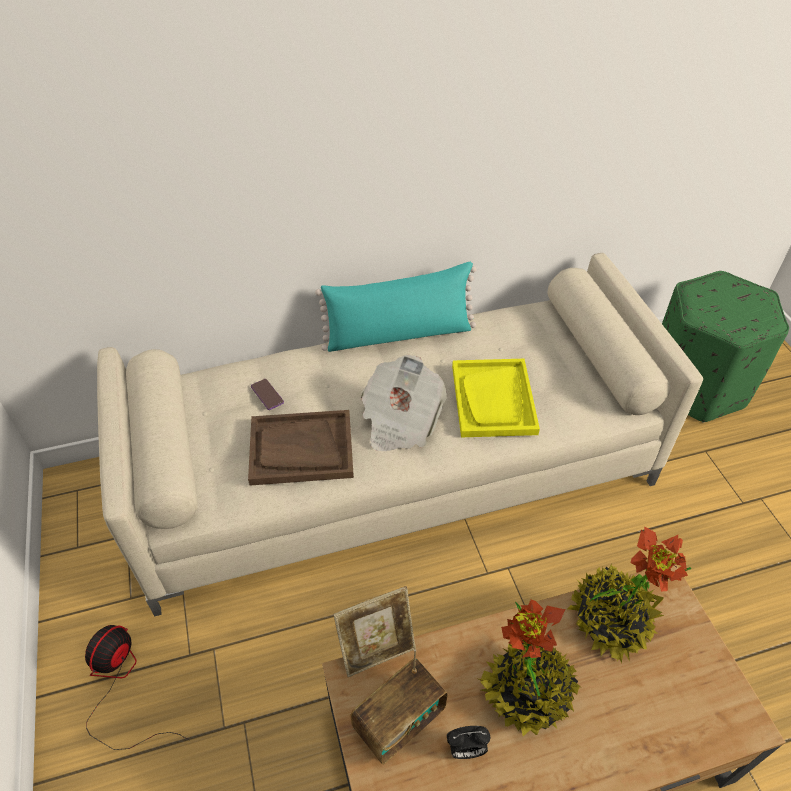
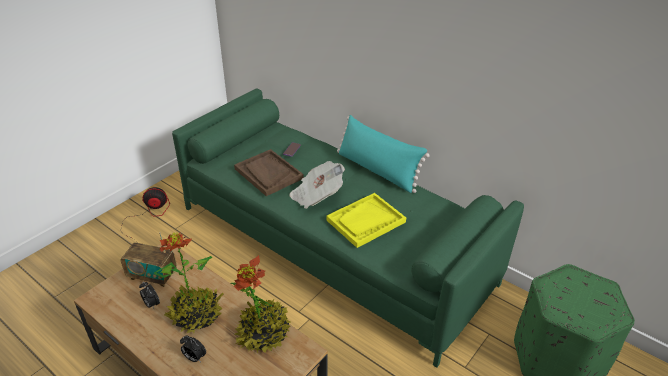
camera: 55 degrees right, 10 degrees down
beige sofa [97,253,703,616] -> green sofa [172,88,524,368]
picture frame [333,586,416,677] -> none
none -> alarm clock [180,335,206,362]

